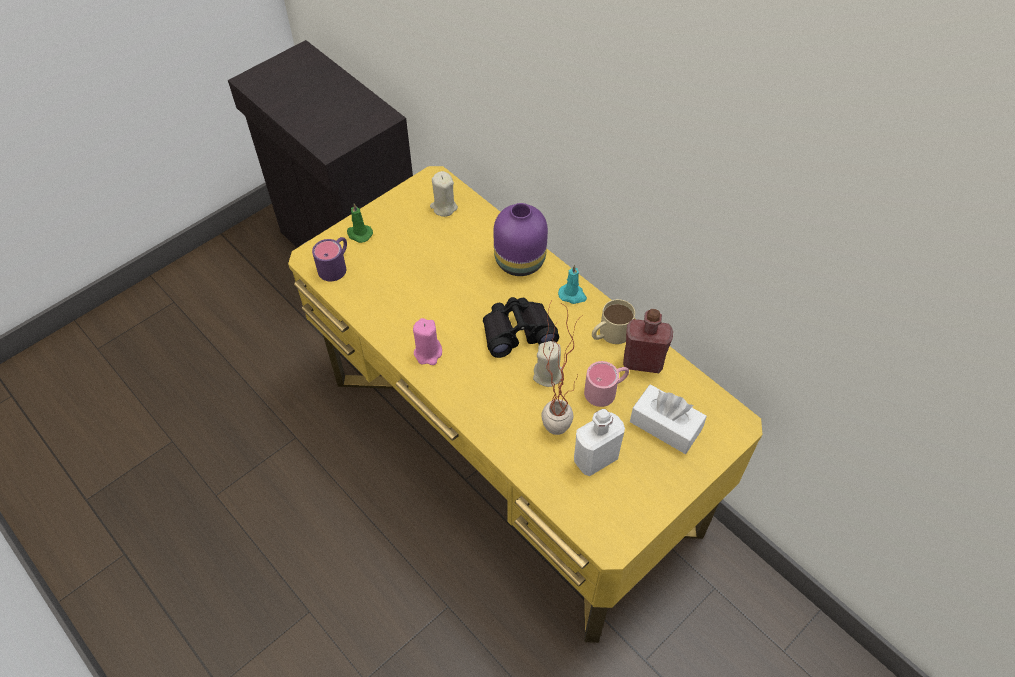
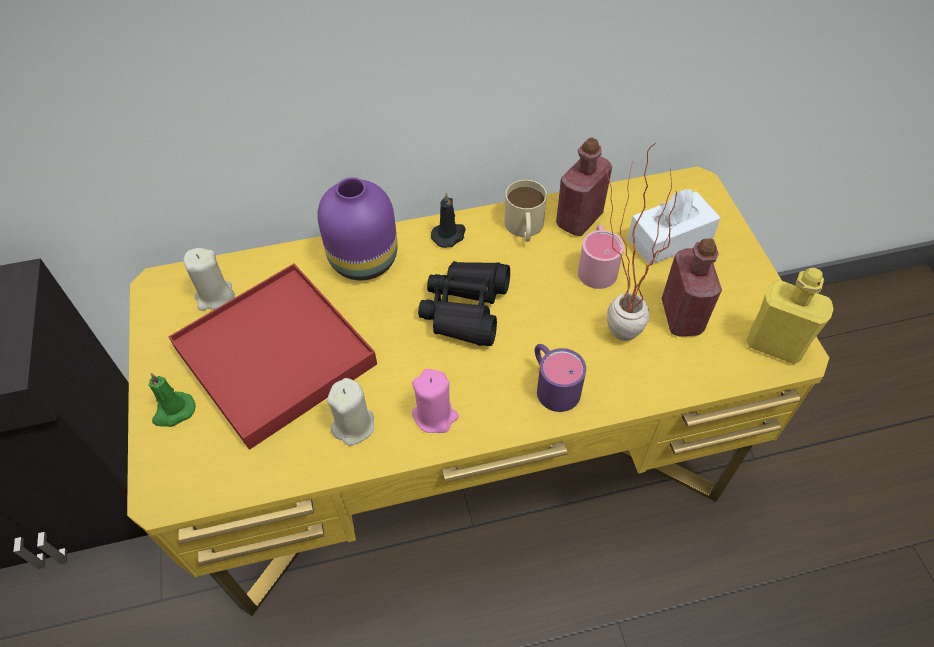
camera: 60 degrees left, 0 degrees up
purple mug [312,237,347,281] -> purple mug moved to [535,344,586,412]
beige candle [533,341,562,387] -> beige candle moved to [327,378,374,446]
turquoise candle [558,265,587,304] -> black candle [431,192,466,248]
white bottle [574,409,625,476] -> red bottle [662,238,722,337]
none -> red tray [169,263,377,450]
none -> yellow bottle [747,268,834,364]

